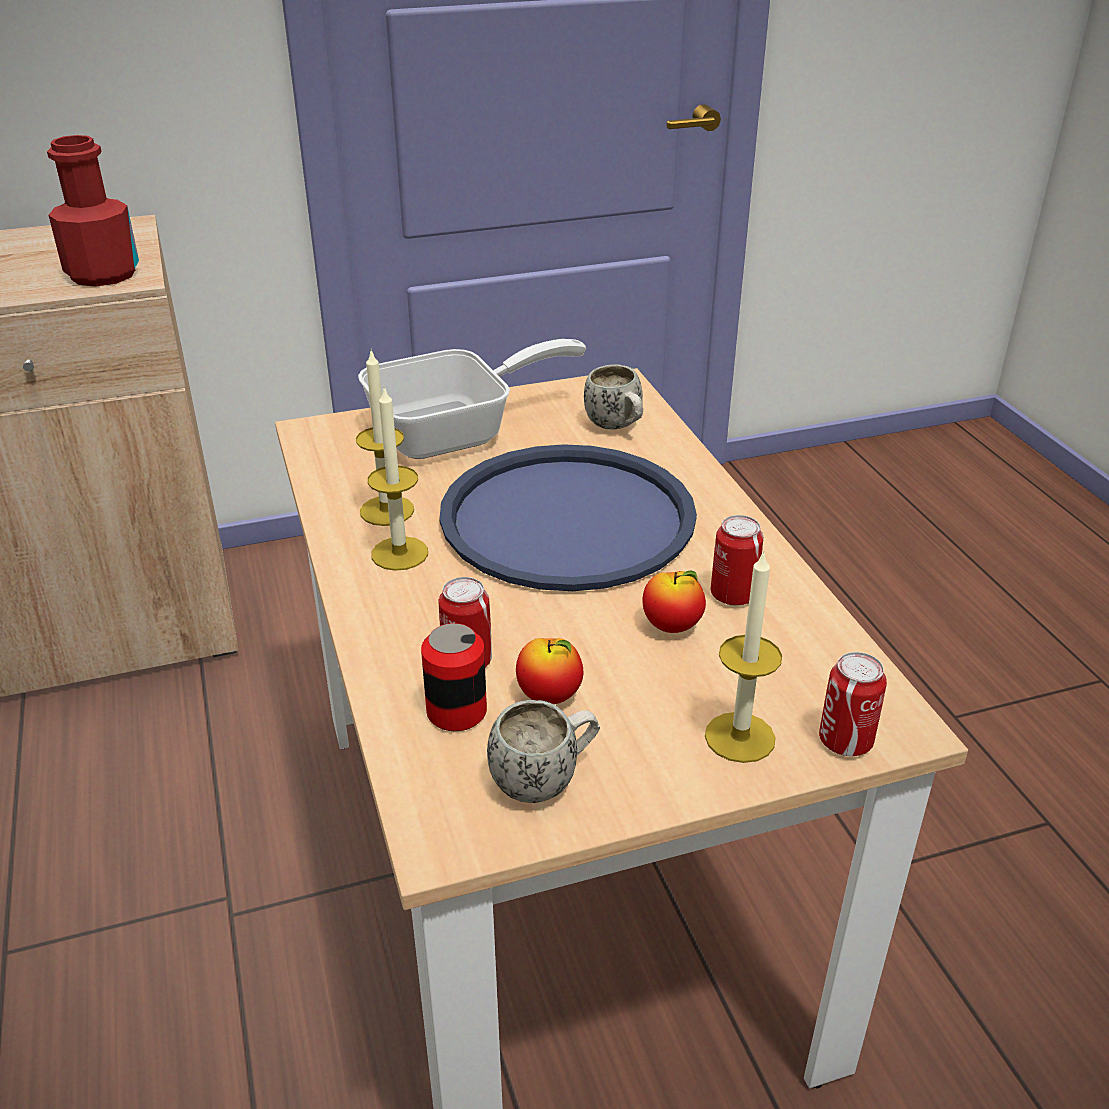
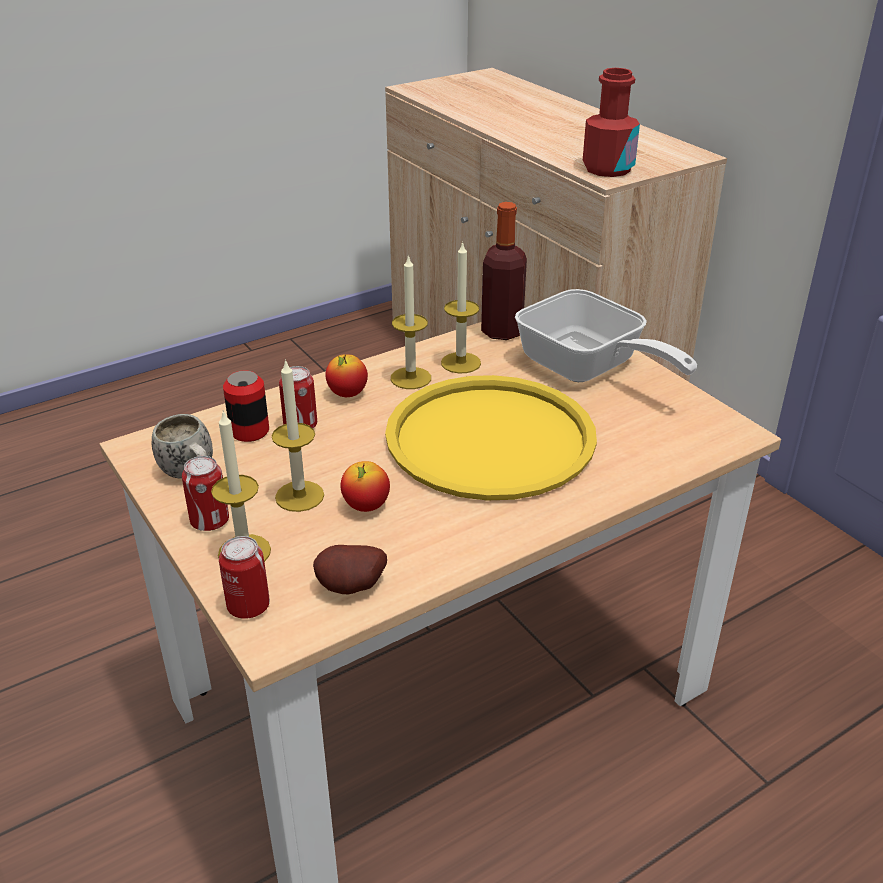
camera: 75 degrees right, 0 degrees up
blue tray [439,444,697,591] -> yellow tray [385,375,597,500]
apple [516,638,583,704] -> apple moved to [325,355,368,397]
white mug [584,364,643,430] -> none
can [711,515,764,606] -> can moved to [182,456,229,531]
none -> candle [272,359,324,512]
none -> potato [313,545,387,594]
none -> bottle [481,202,527,340]

